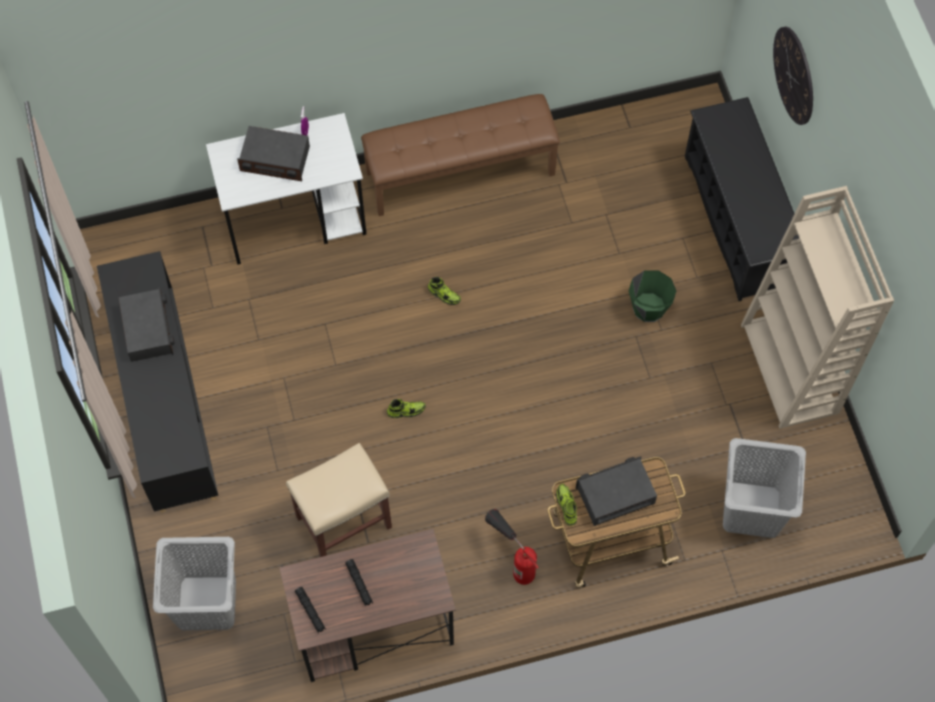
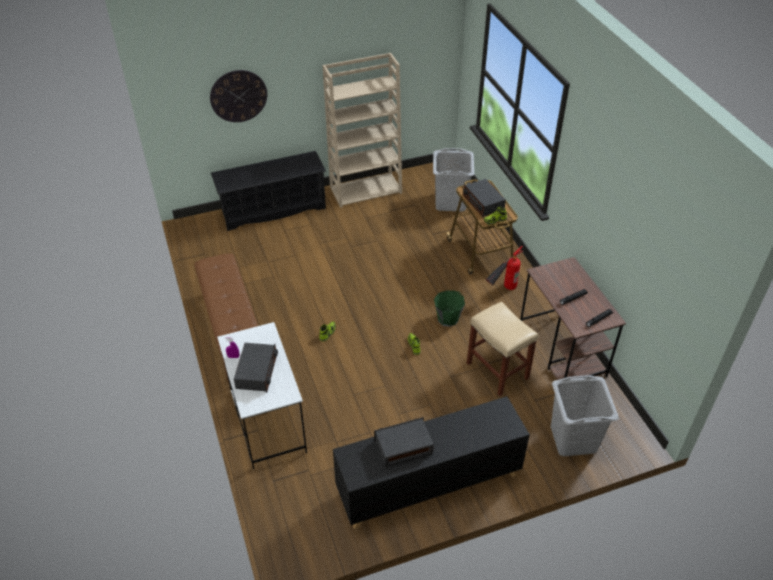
camera: 95 degrees left, 20 degrees down
green bucket [629,271,676,322] -> green bucket moved to [434,290,465,327]

